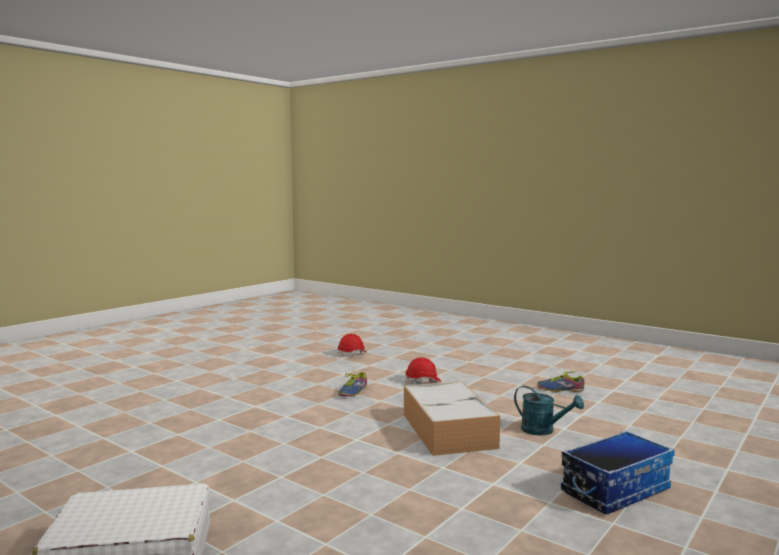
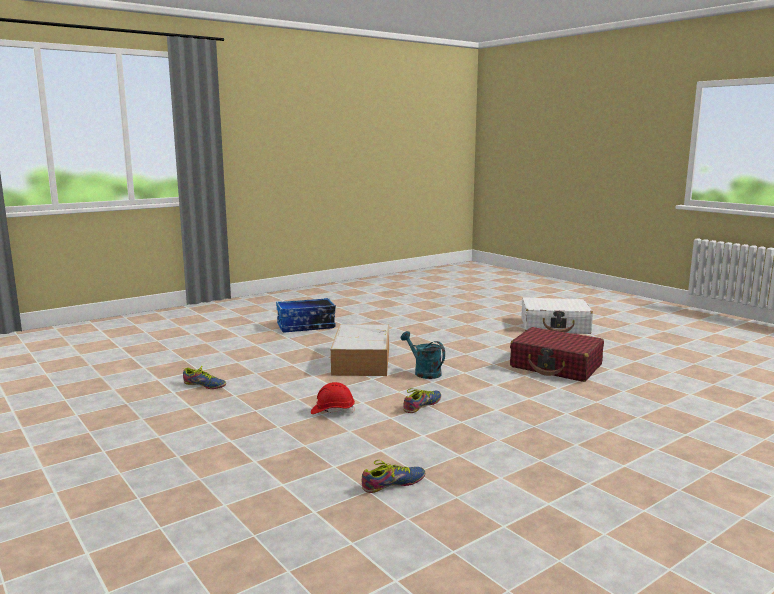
camera: 165 degrees left, 5 degrees up
red hard hat [337,334,368,358] -> shoe [362,460,425,493]
turquoise watering can [514,386,584,436] -> turquoise watering can moved to [401,331,445,379]
none -> red suitcase [510,327,604,382]

